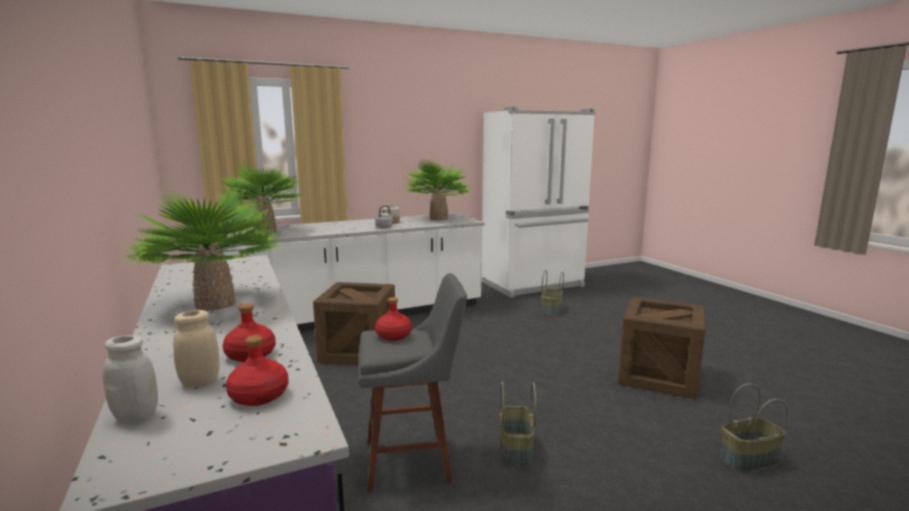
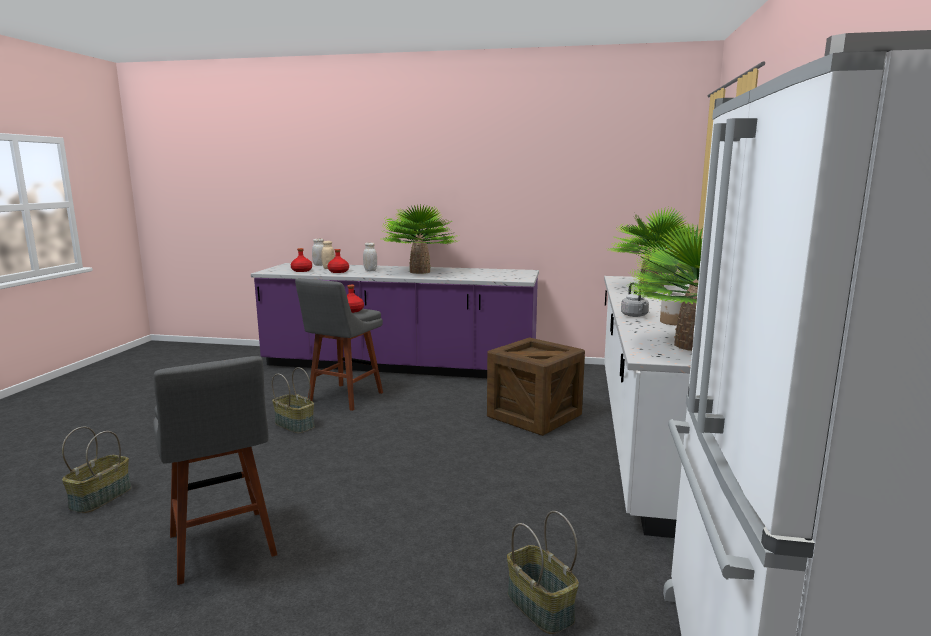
camera: 125 degrees right, 0 degrees up
crate [618,297,706,399] -> grey stool [153,356,277,585]
none -> white jar [363,242,377,271]

